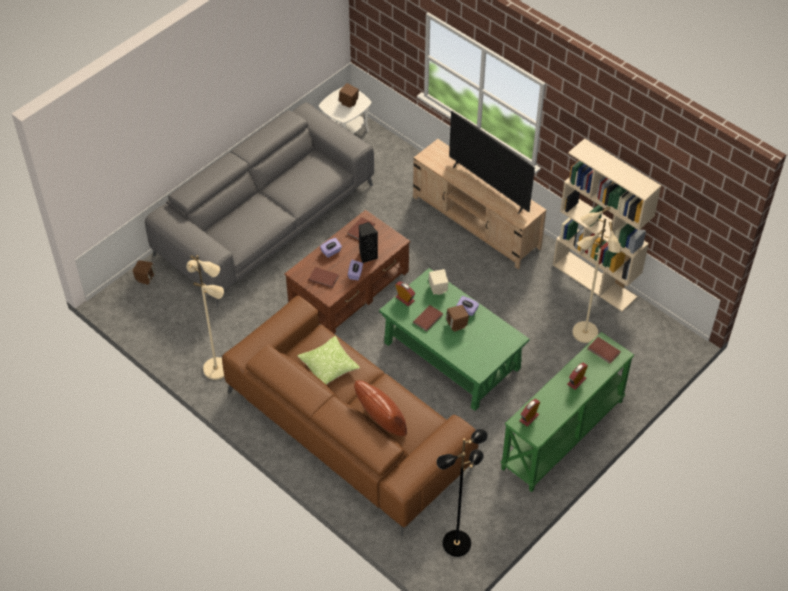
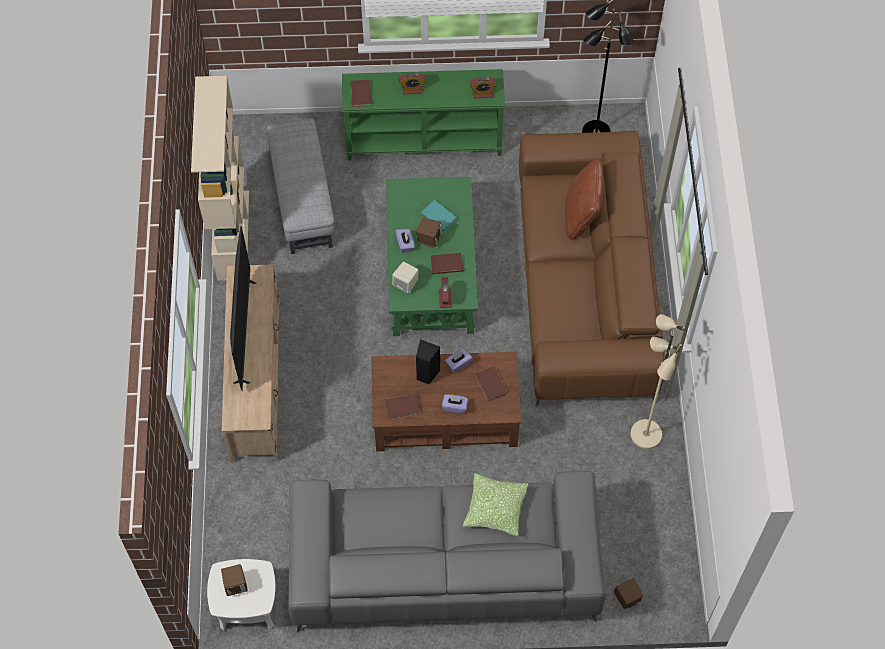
camera: 135 degrees left, 10 degrees up
pillow [297,336,360,385] -> pillow moved to [463,473,528,536]
beige floor lamp [572,206,621,343] -> grey ottoman [267,119,335,254]
none -> turquoise book [421,200,457,231]

